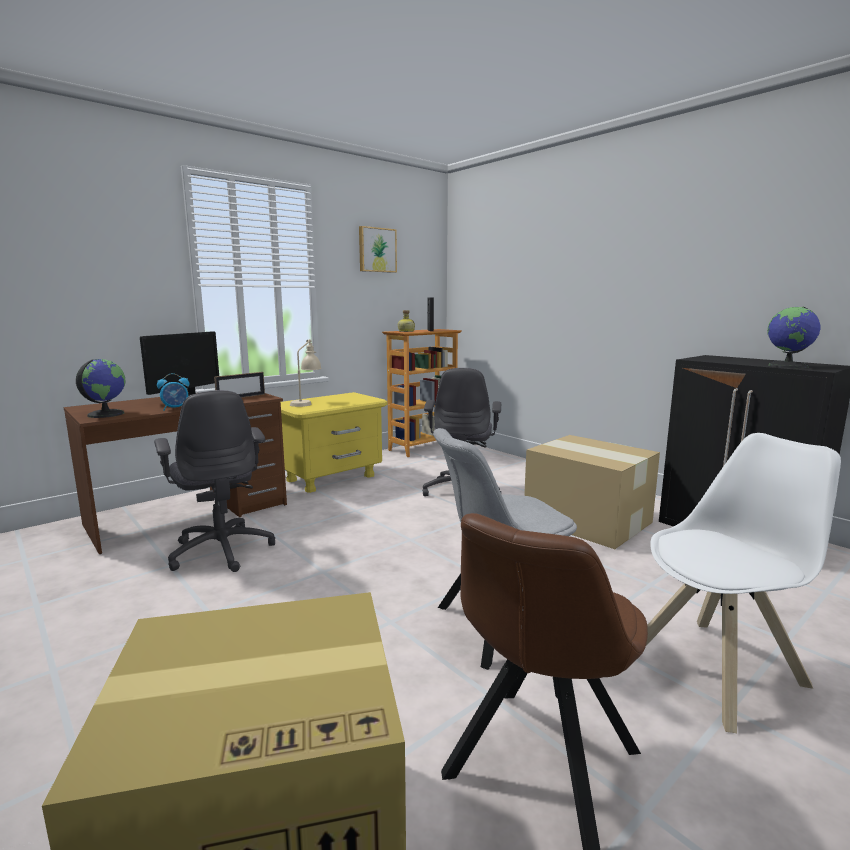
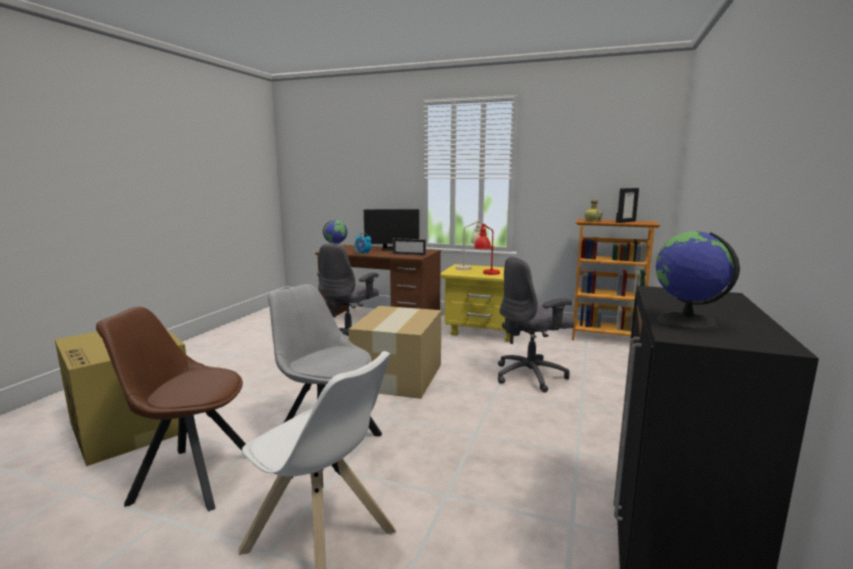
camera: 60 degrees right, 0 degrees up
picture [359,226,397,273] -> none
cardboard box [524,435,660,549] -> cardboard box moved to [348,306,441,399]
none -> red table lamp [474,223,500,275]

